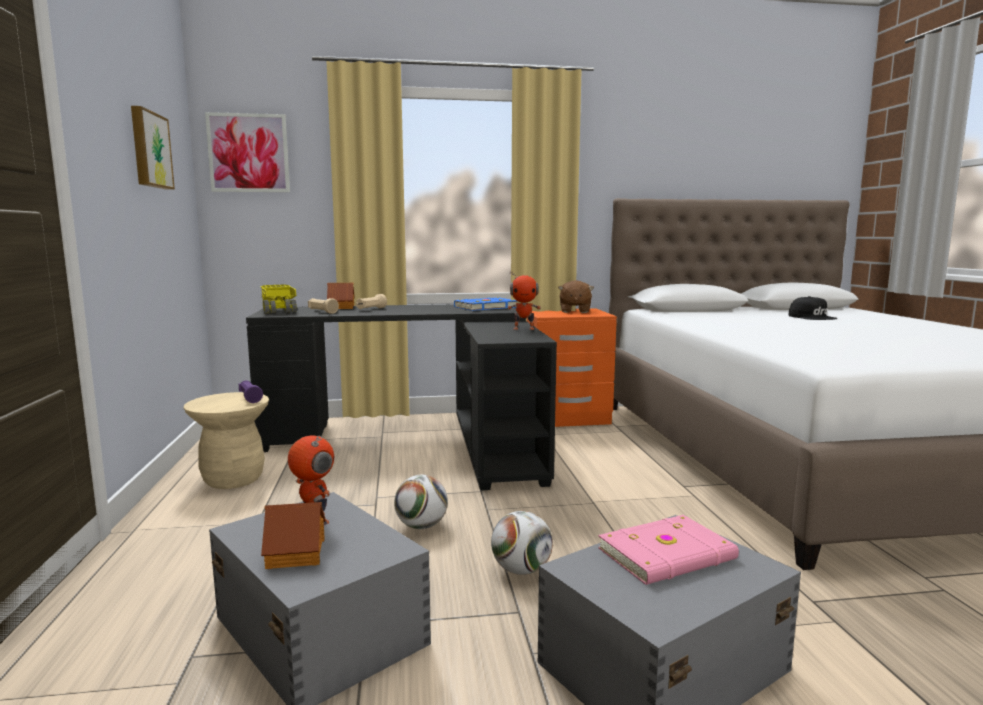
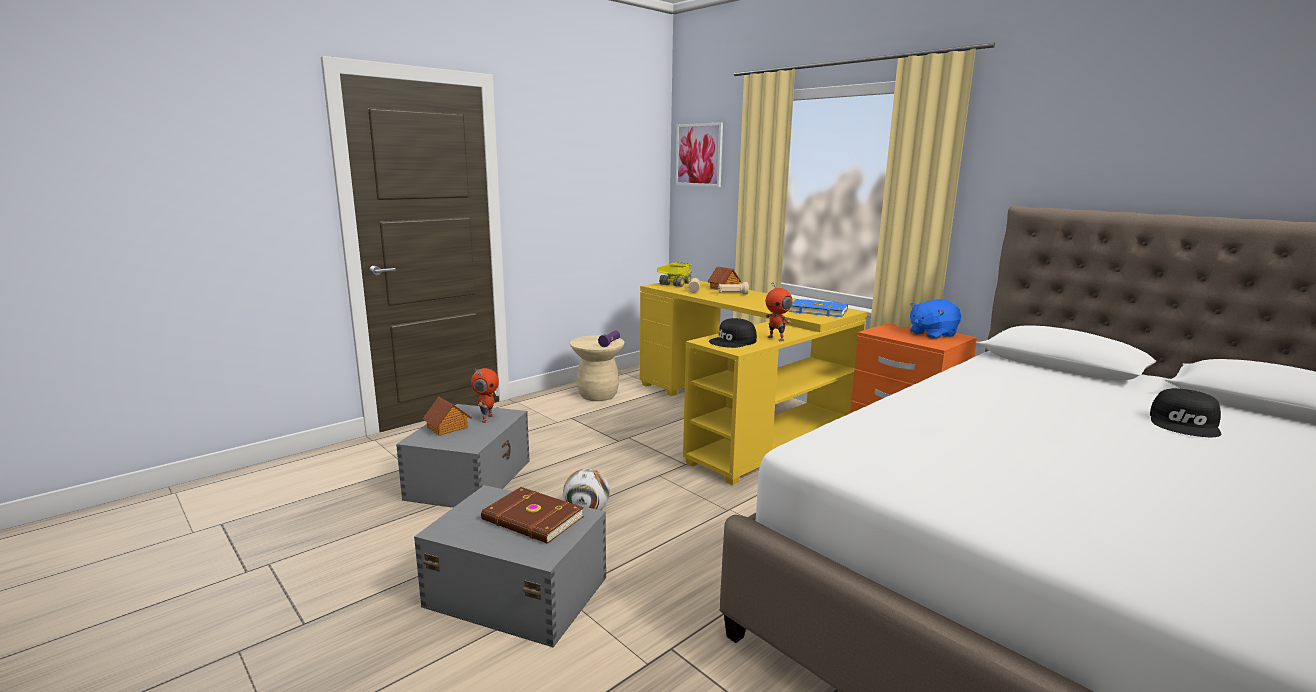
camera: 55 degrees right, 5 degrees up
picture [131,106,175,190] -> none
black desk [246,304,557,491] -> yellow desk [640,281,867,485]
football [394,475,448,529] -> none
brown plush toy [558,280,594,313] -> blue plush toy [910,300,961,339]
pink book [598,515,739,585] -> brown book [481,487,584,544]
none -> black cap [709,318,757,348]

